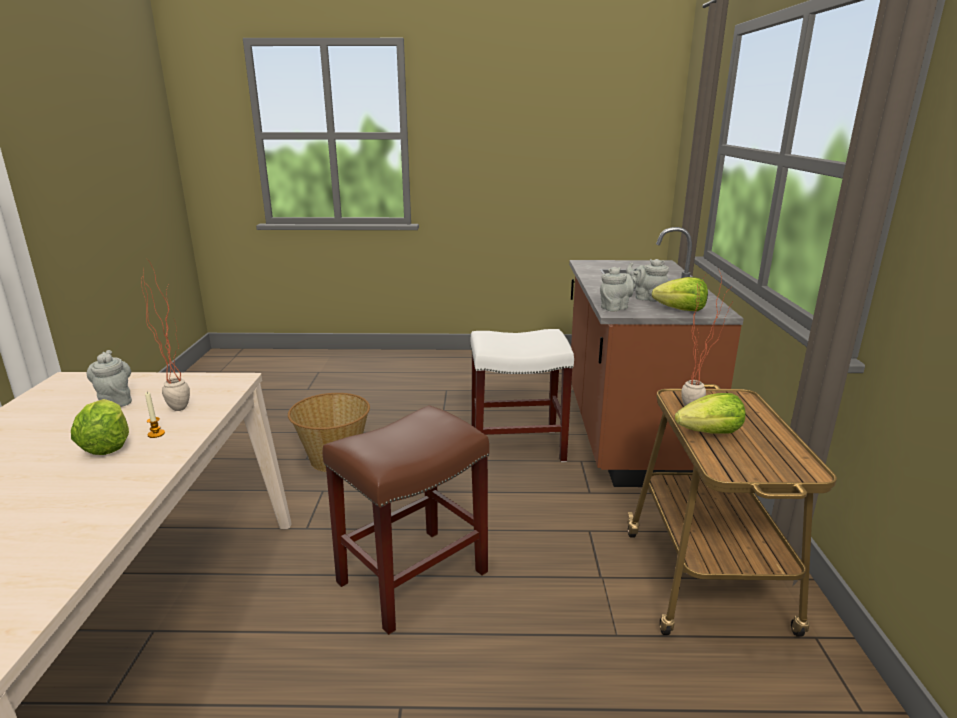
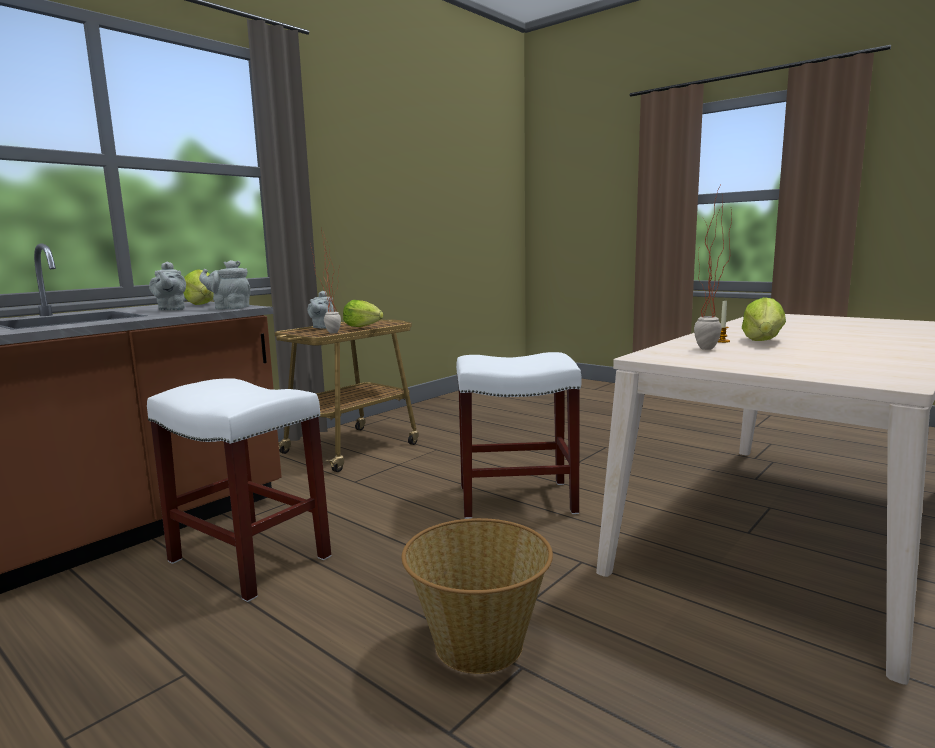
camera: 140 degrees left, 10 degrees down
grey teapot [87,350,132,407] -> grey teapot moved to [308,291,334,329]
brown stool [323,405,489,635] -> white stool [456,352,582,519]

